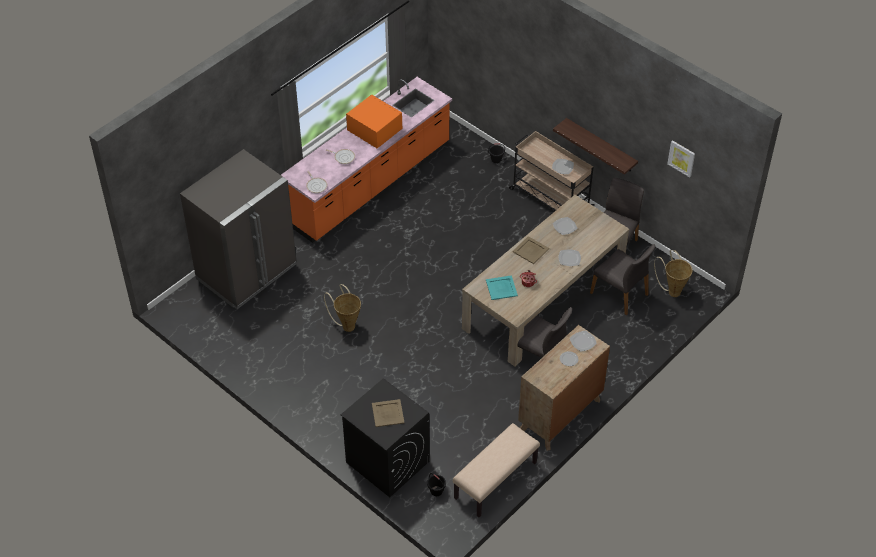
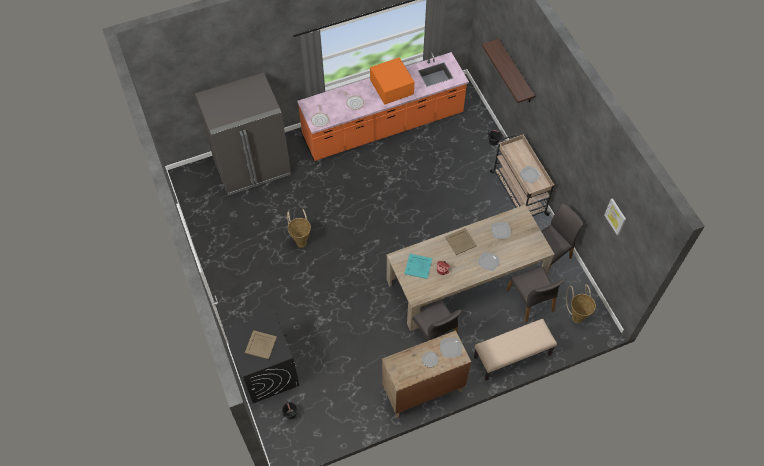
camera: 25 degrees right, 10 degrees up
beige bench [453,423,540,517] -> beige bench moved to [474,319,557,381]
shelf [553,118,638,175] -> shelf moved to [482,39,535,103]

